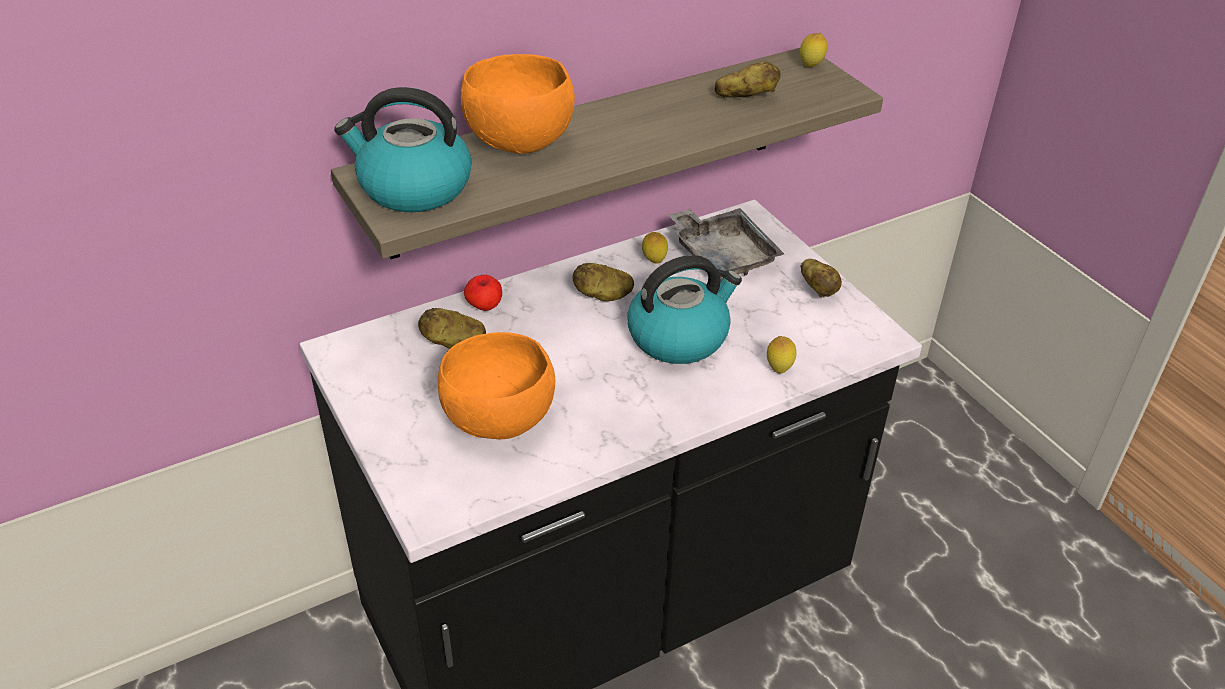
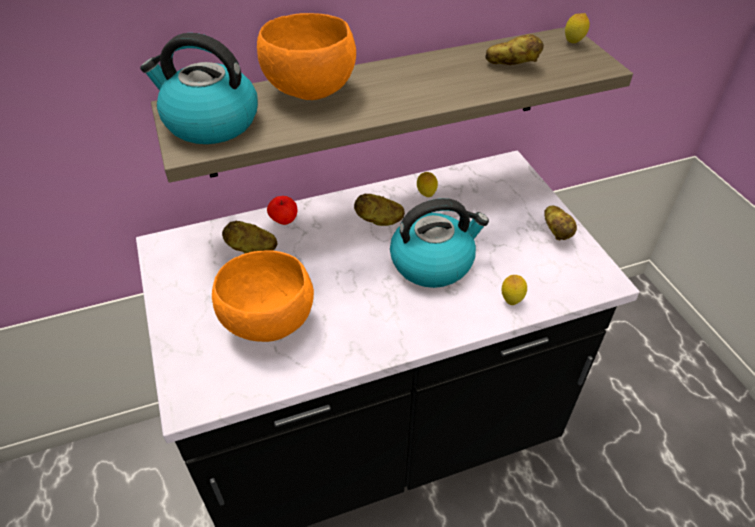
camera: 10 degrees right, 5 degrees up
grey tray [668,208,784,280] -> none

